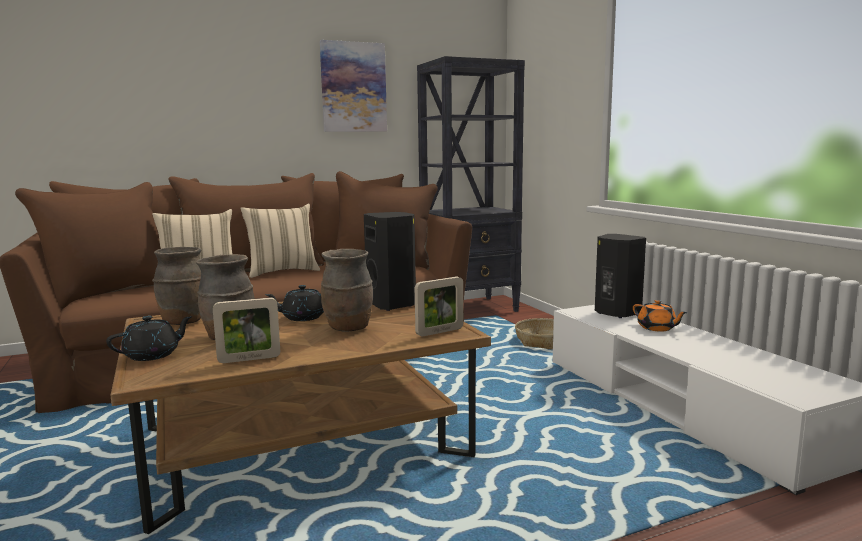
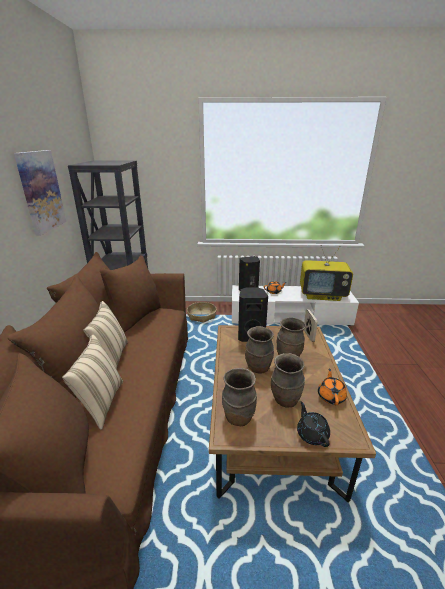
camera: 65 degrees left, 15 degrees up
picture frame [213,297,280,363] -> orange teapot [318,369,347,406]
black teapot [265,285,324,321] -> brown vase [245,326,274,374]
none -> television [300,245,353,301]

